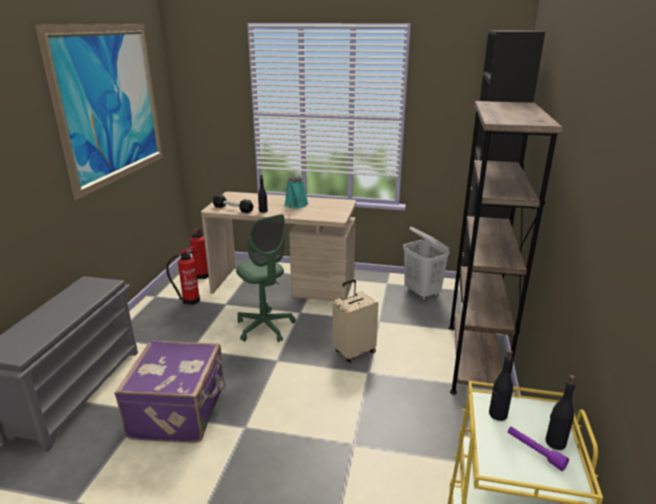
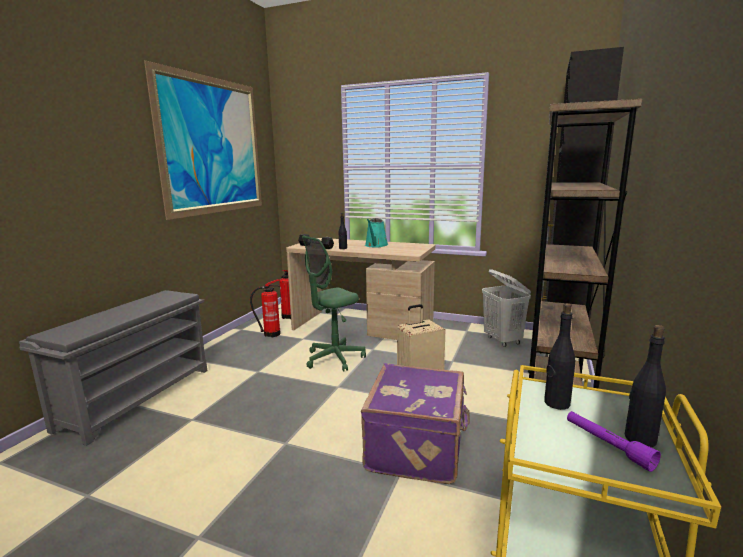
camera: 10 degrees right, 10 degrees down
purple suitcase [114,340,226,443] -> purple suitcase moved to [361,363,470,484]
green office chair [236,214,296,342] -> green office chair turned 75 degrees clockwise [302,236,366,372]

